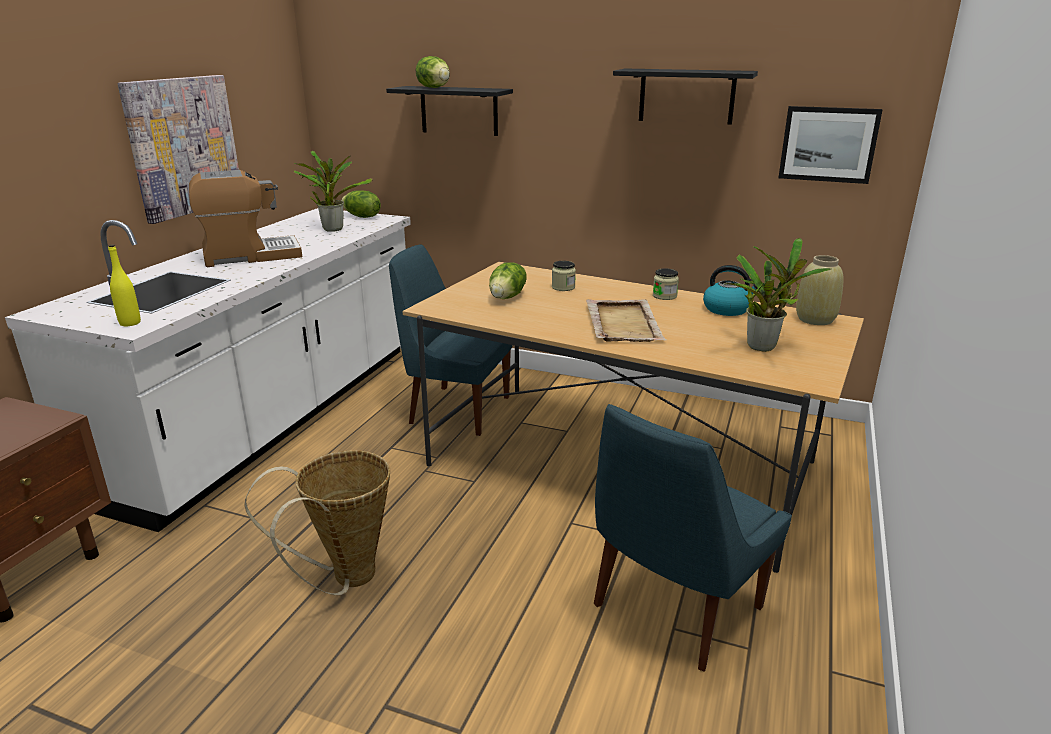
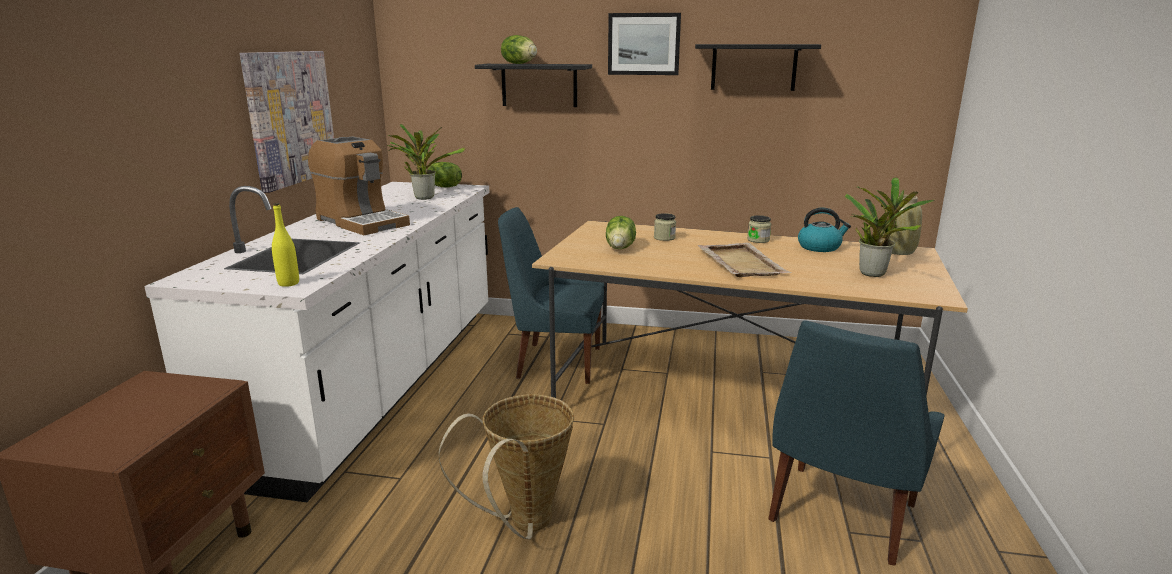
camera: 10 degrees left, 5 degrees down
coffee machine [189,170,302,267] -> coffee machine turned 75 degrees clockwise [308,136,410,235]
picture [778,106,882,184] -> picture moved to [608,13,681,75]

